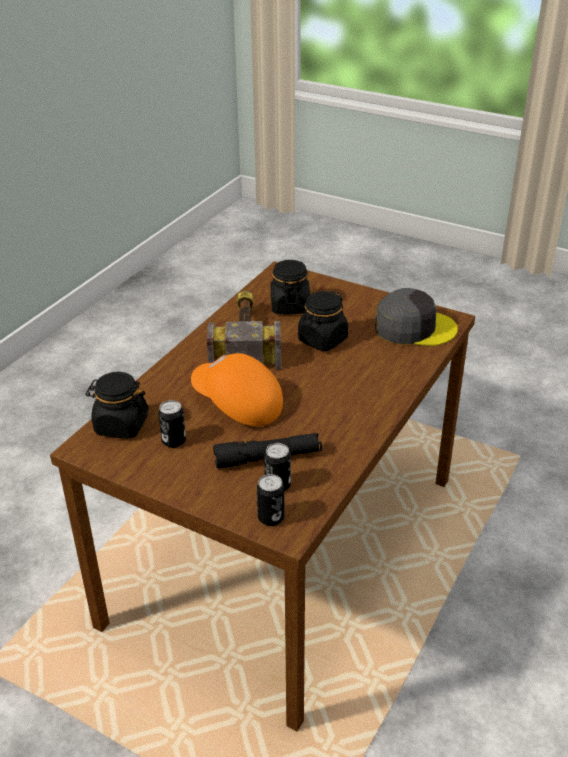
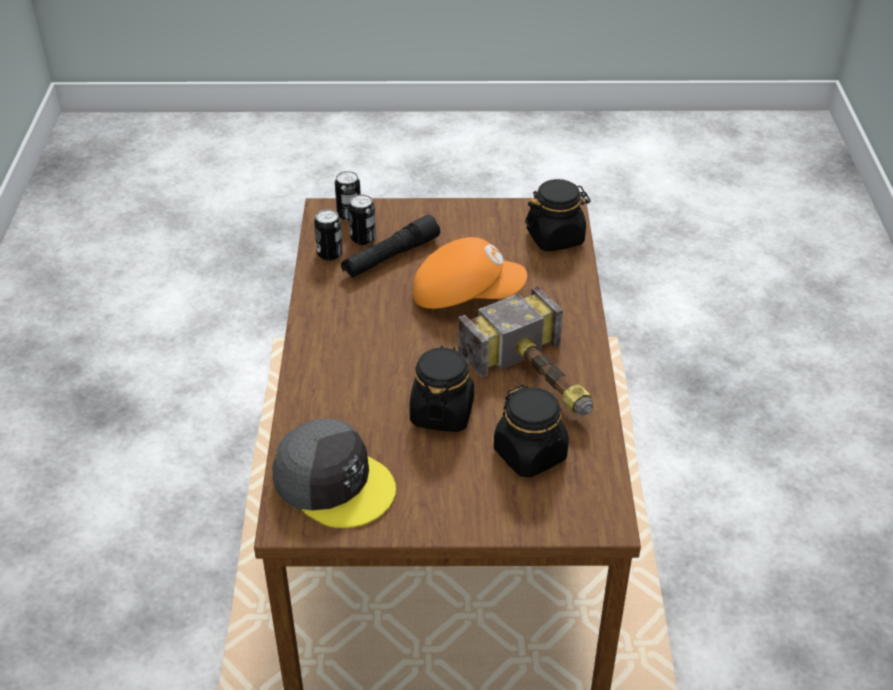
camera: 150 degrees right, 5 degrees up
can [158,400,186,448] -> can moved to [314,209,343,261]
grey cap [375,288,458,346] -> grey cap turned 120 degrees counterclockwise [272,418,396,528]

